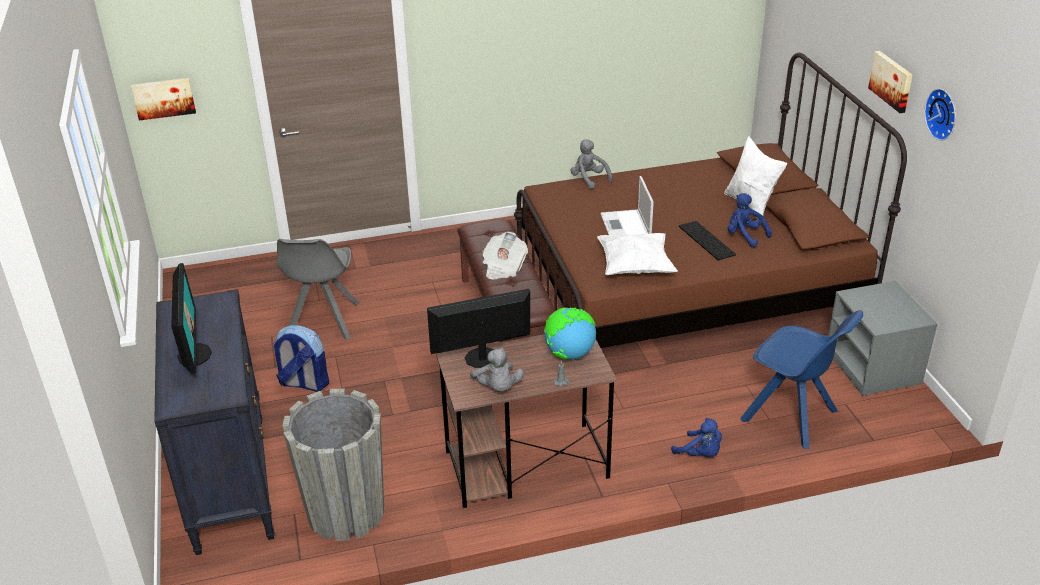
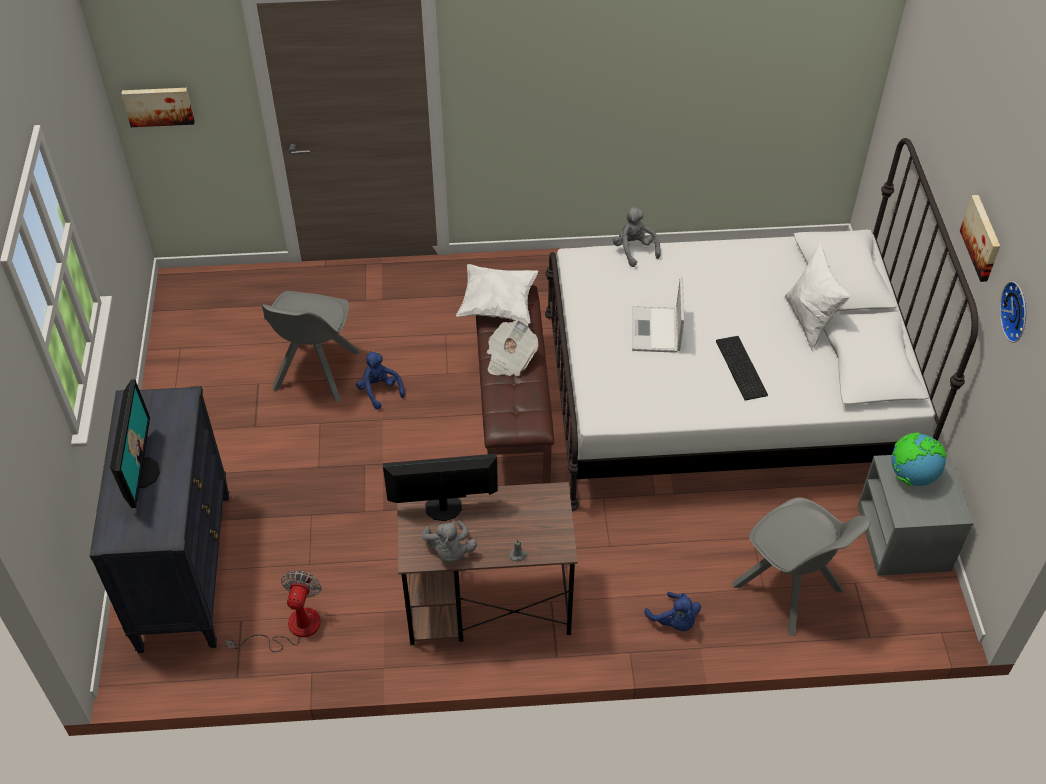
camera: 10 degrees right, 15 degrees up
backpack [273,325,329,392] -> none
grey planter [282,388,384,541] -> fan [225,570,322,652]
brown bed [514,53,907,348] -> white bed [545,138,978,511]
globe [544,307,596,360] -> globe moved to [891,432,947,486]
white pillow [597,233,678,275] -> white pillow moved to [456,264,538,324]
blue plush toy [727,193,772,247] -> blue plush toy moved to [356,351,405,410]
blue chair [740,310,863,449] -> grey chair [732,497,871,636]

